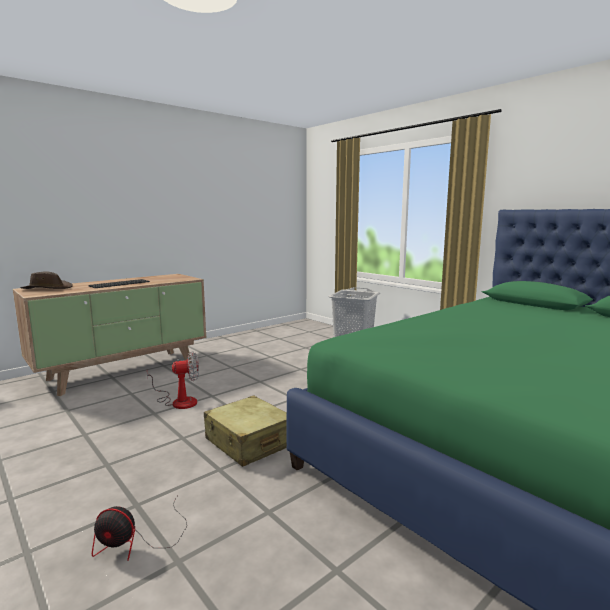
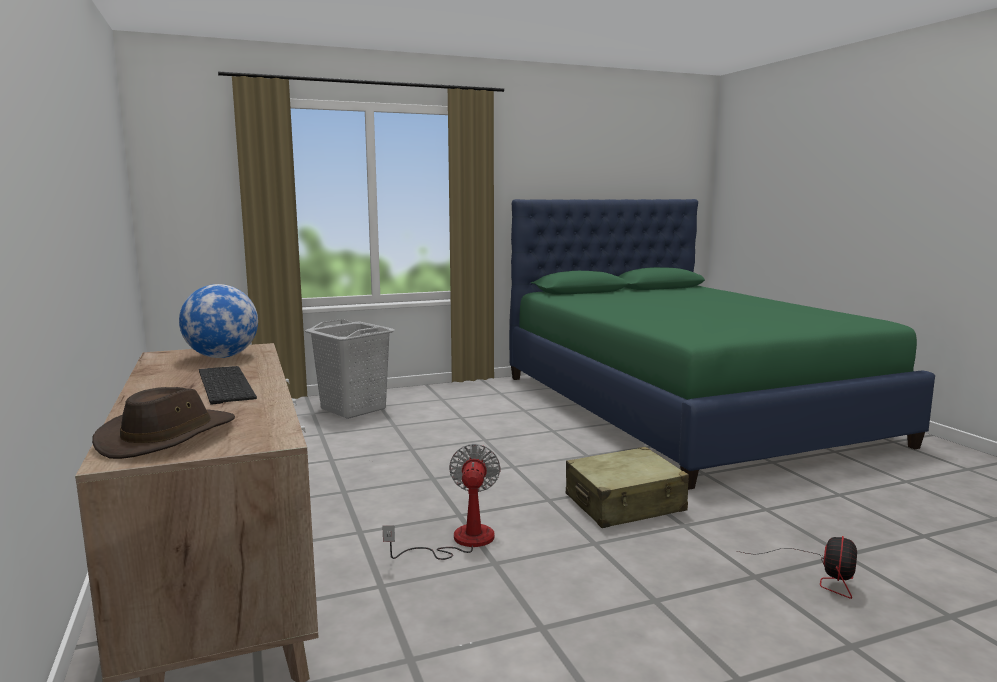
camera: 70 degrees left, 0 degrees up
none -> globe [179,284,258,358]

